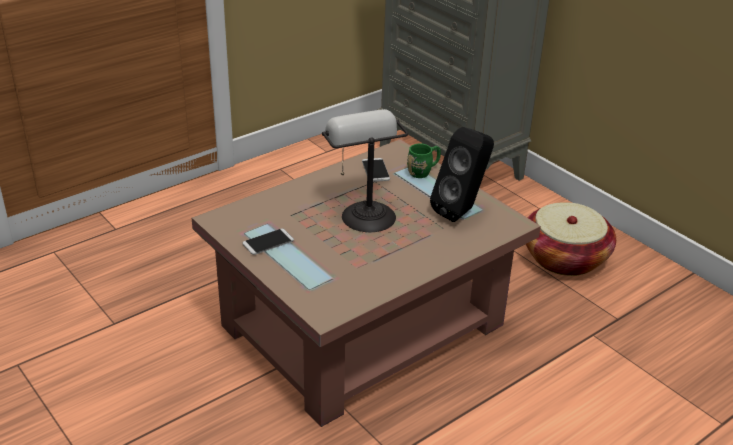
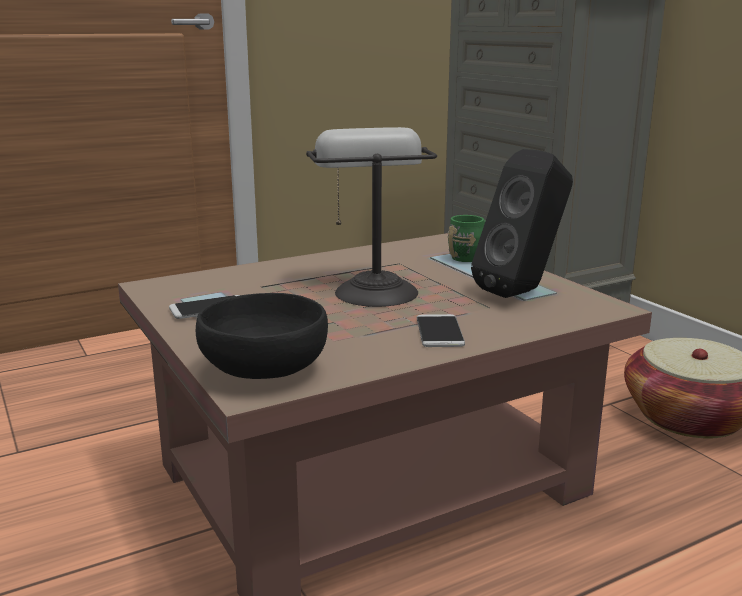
camera: 10 degrees right, 15 degrees down
phone [362,158,390,182] -> phone moved to [417,314,465,347]
none -> black bowl [195,293,328,379]

